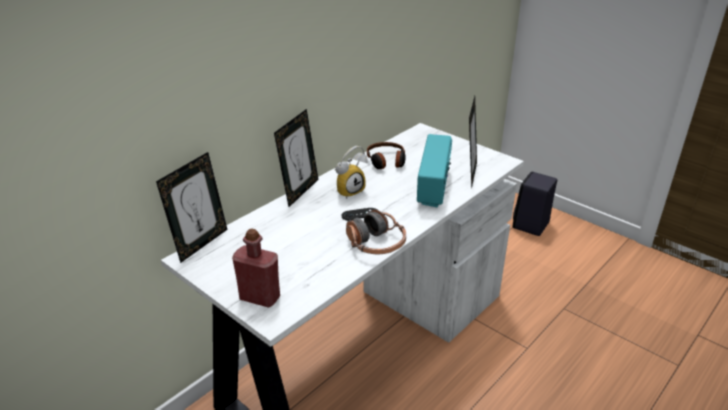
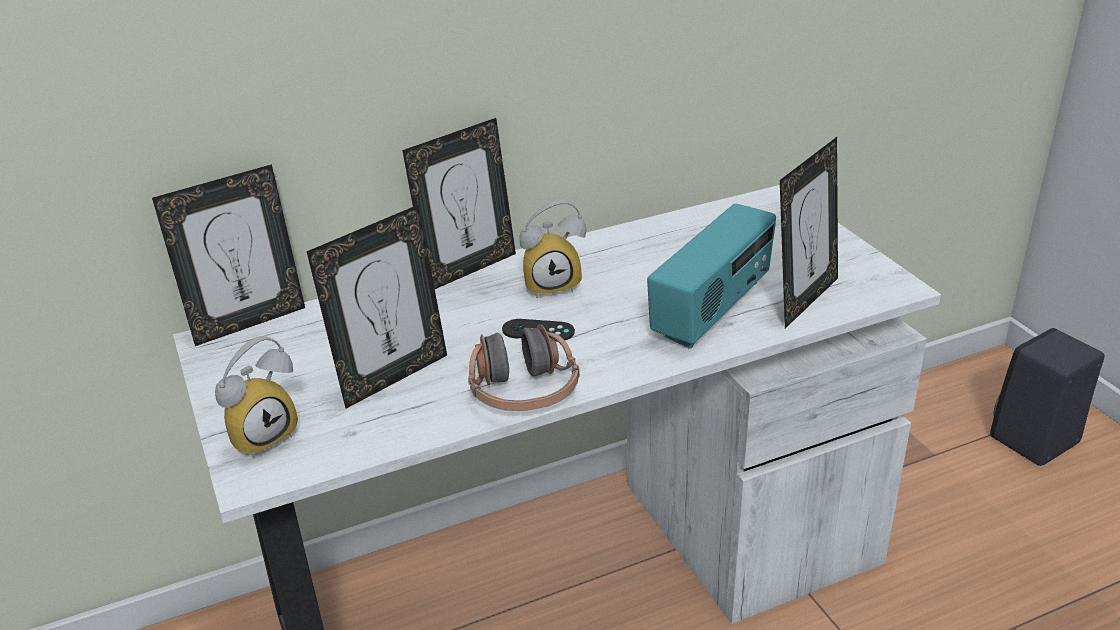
camera: 25 degrees right, 0 degrees up
red bottle [232,229,280,308] -> alarm clock [215,336,298,459]
headphones [367,142,406,169] -> none
none -> picture frame [306,205,447,409]

